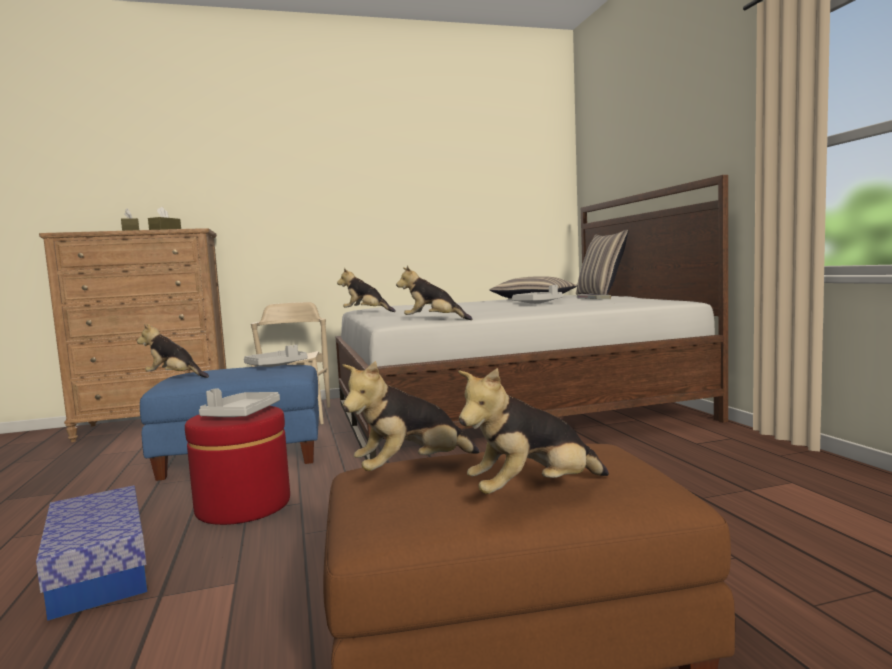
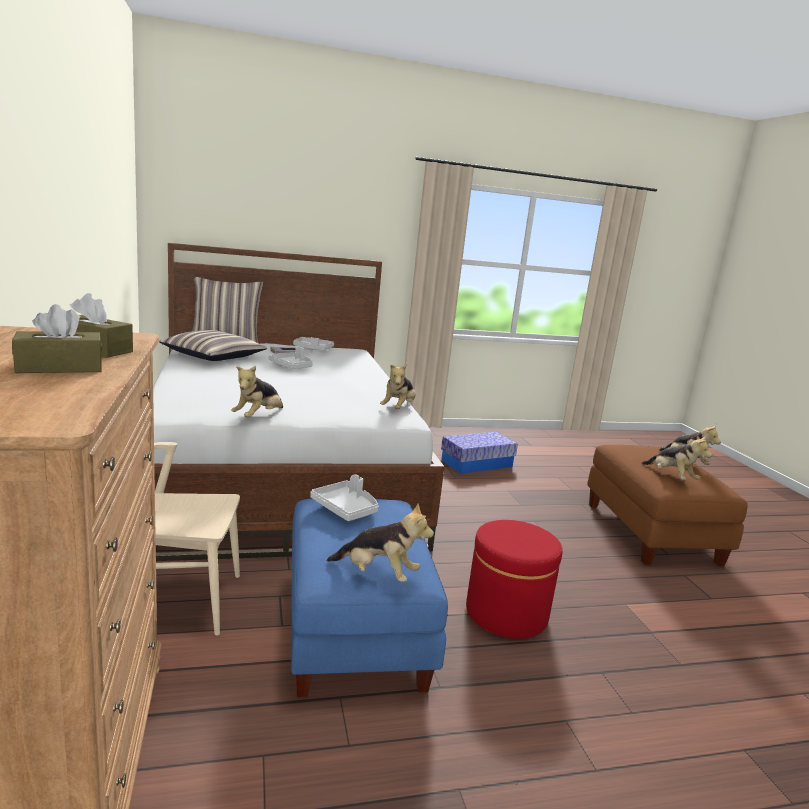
camera: 90 degrees left, 10 degrees up
storage box [36,485,147,621] -> storage box moved to [441,432,518,474]
plush toy [137,323,209,378] -> plush toy turned 90 degrees counterclockwise [326,503,434,582]
grey tray [199,388,280,417] -> grey tray moved to [293,337,334,351]

